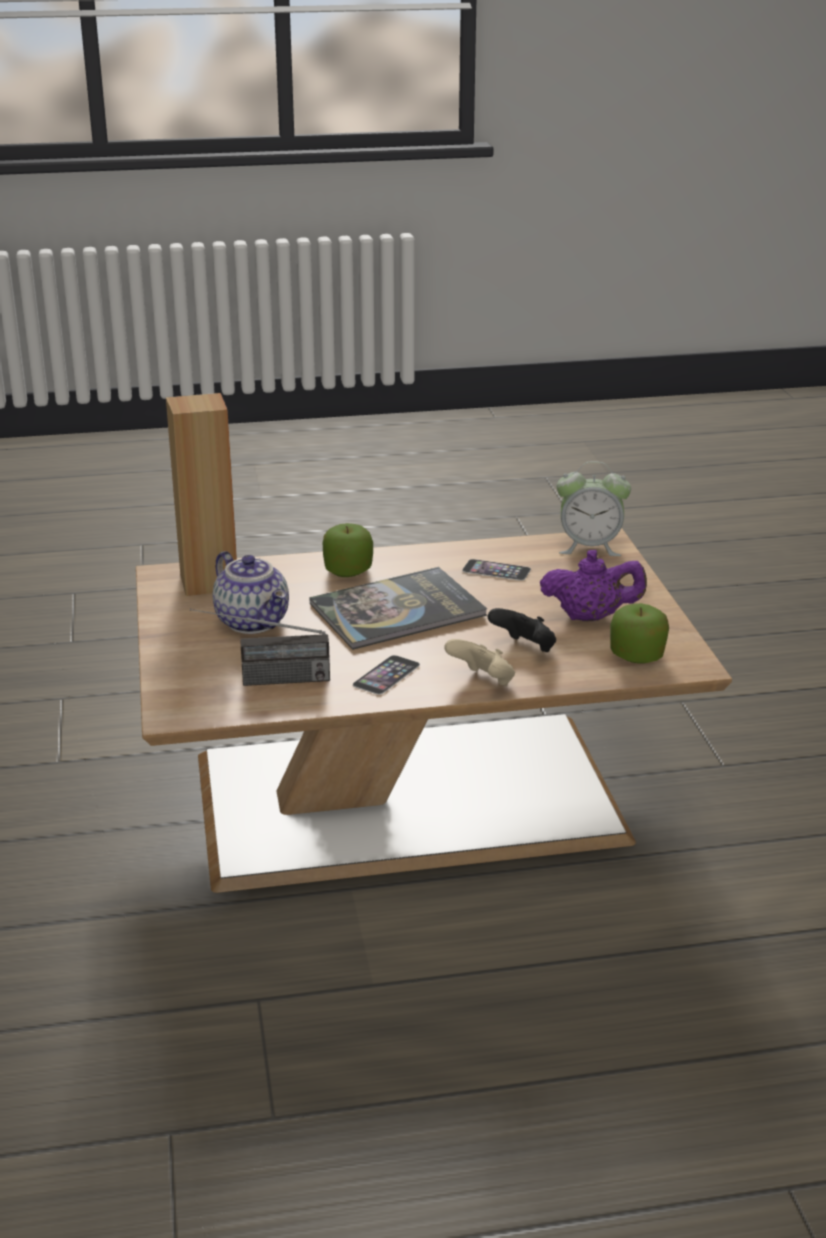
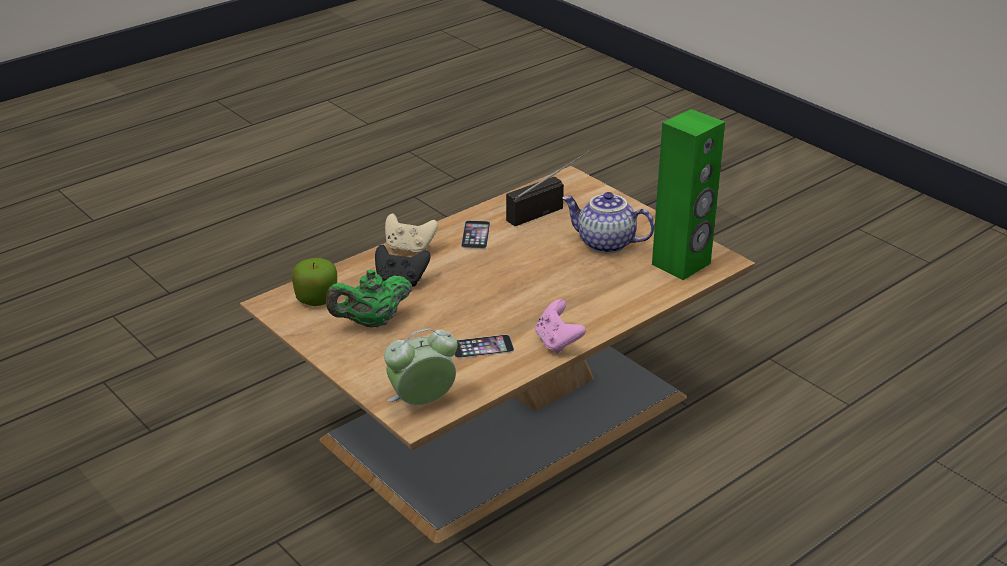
camera: 150 degrees right, 5 degrees up
brown speaker [166,393,237,596] -> green speaker [652,109,725,280]
book [309,567,487,650] -> none
apple [323,523,373,577] -> none
purple teapot [540,550,647,622] -> green teapot [326,270,412,327]
none -> pink game controller [535,299,586,354]

